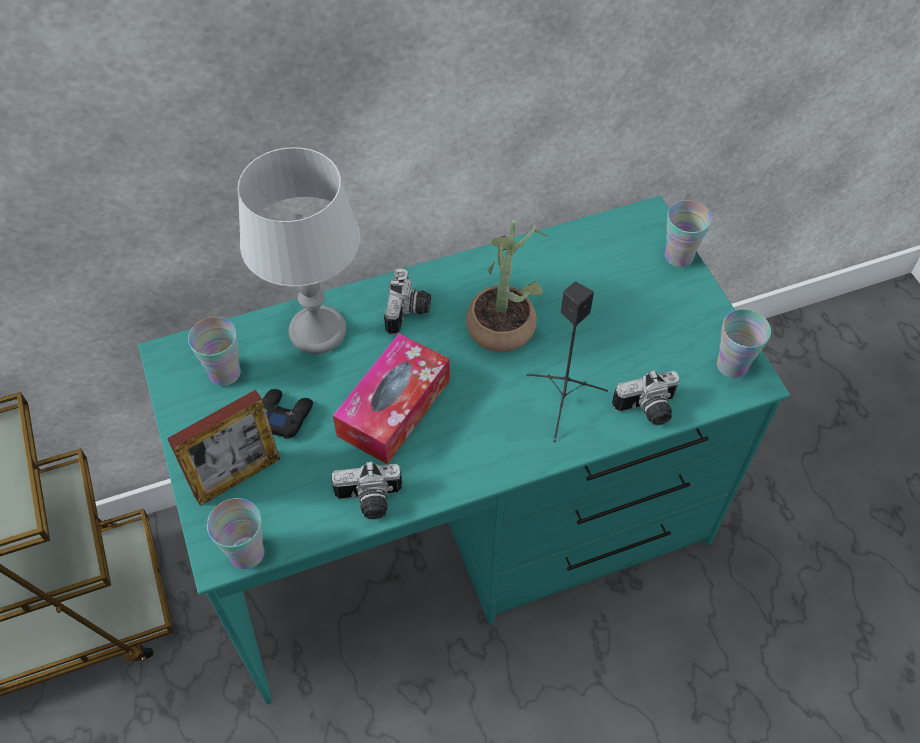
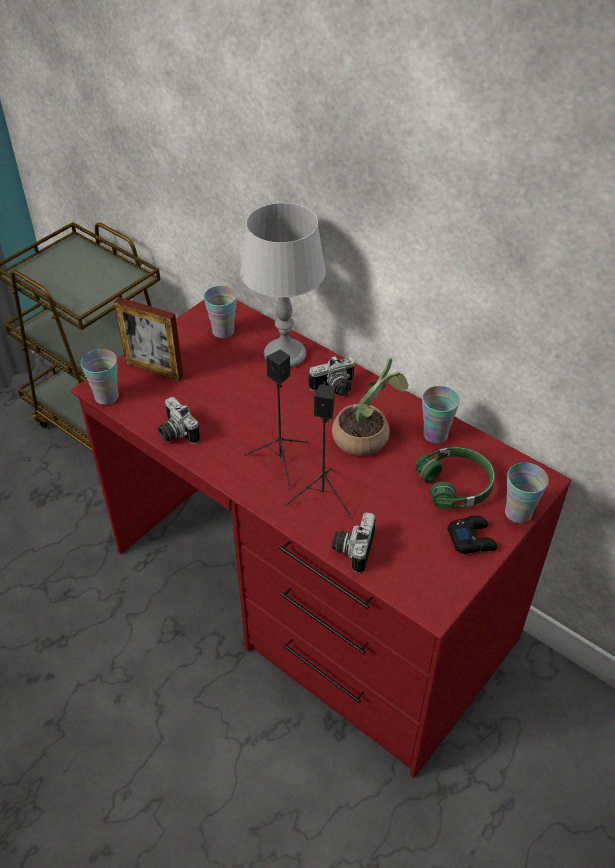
camera: 60 degrees right, 10 degrees down
turquoise desk [138,196,790,705] -> red desk [71,300,572,778]
black game controller [263,389,313,439] -> black game controller moved to [447,515,498,554]
tissue box [333,333,450,464] -> none
camera [612,370,680,425] -> camera turned 60 degrees clockwise [332,512,376,573]
cup [717,309,771,378] -> cup moved to [422,386,460,443]
none -> black speaker [244,350,308,490]
none -> green headphones [415,447,495,510]

